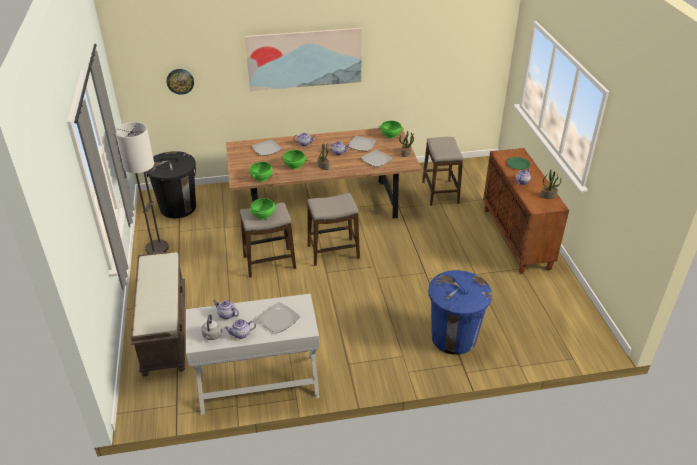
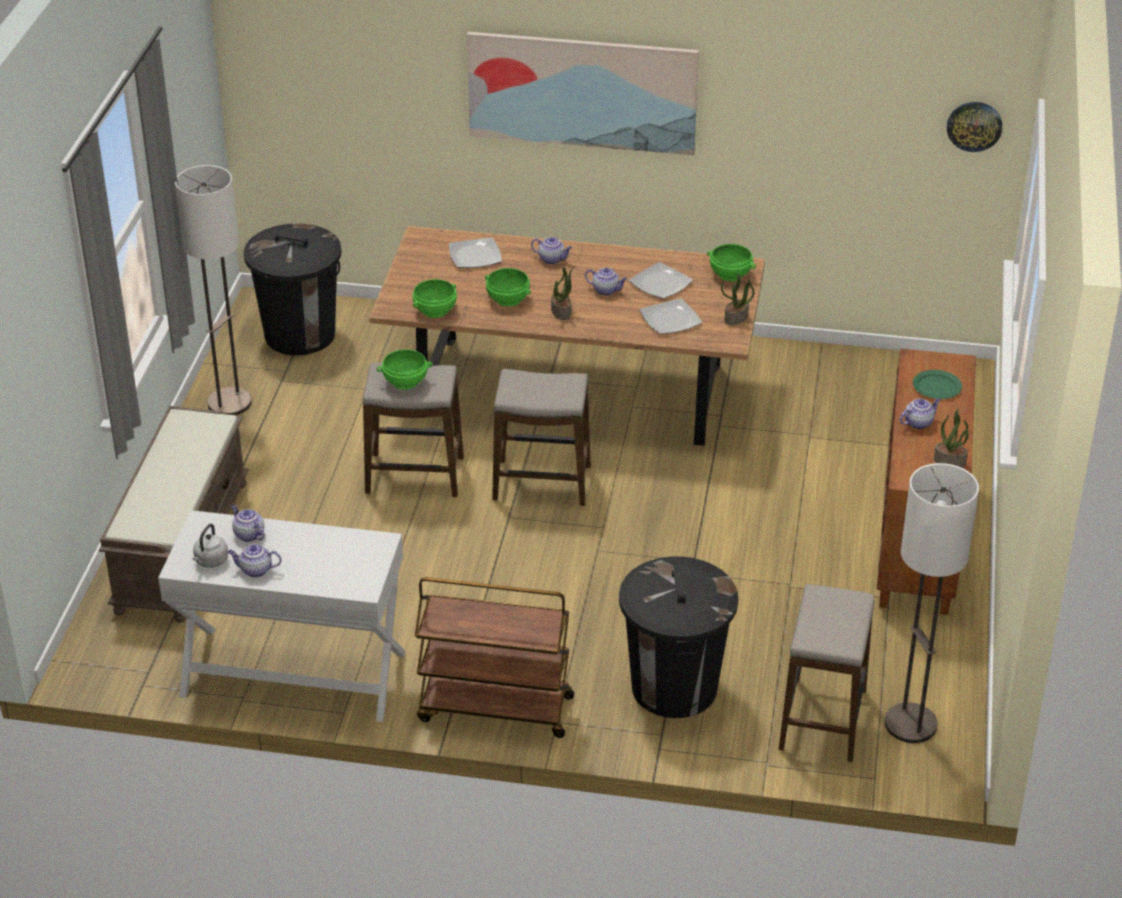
camera: 20 degrees right, 0 degrees up
wall clock [167,69,194,95] -> wall clock moved to [947,102,1002,152]
plate [256,302,300,333] -> none
stool [422,137,463,206] -> stool moved to [779,584,875,762]
blue trash can [428,270,492,355] -> black trash can [619,557,738,718]
none -> brown cart [415,577,574,738]
none -> floor lamp [885,463,979,743]

